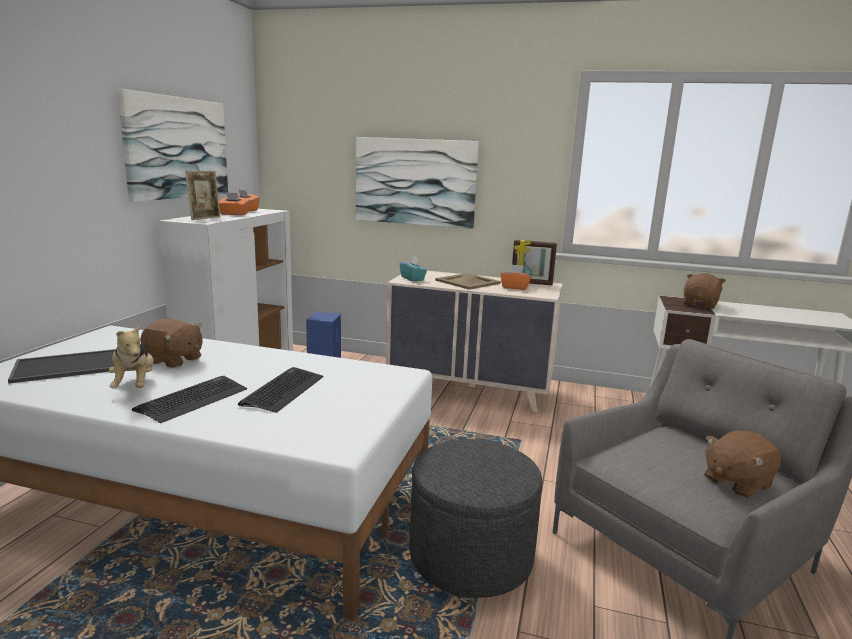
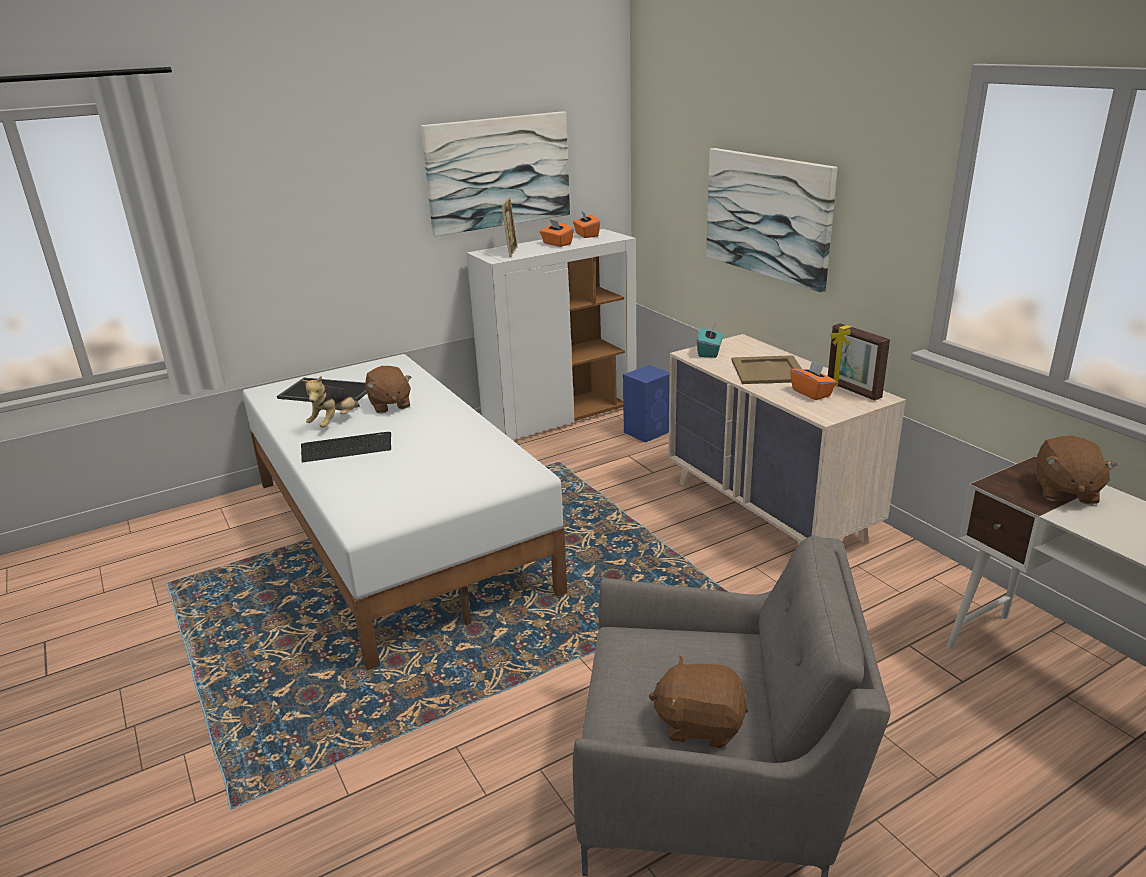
camera: 45 degrees right, 10 degrees up
picture frame [185,171,221,220] -> picture frame turned 60 degrees counterclockwise [502,198,518,257]
keyboard [238,367,323,413] -> none
grey ottoman [410,439,543,598] -> none
brown plush toy [684,273,726,309] -> brown plush toy turned 120 degrees clockwise [1037,436,1117,505]

